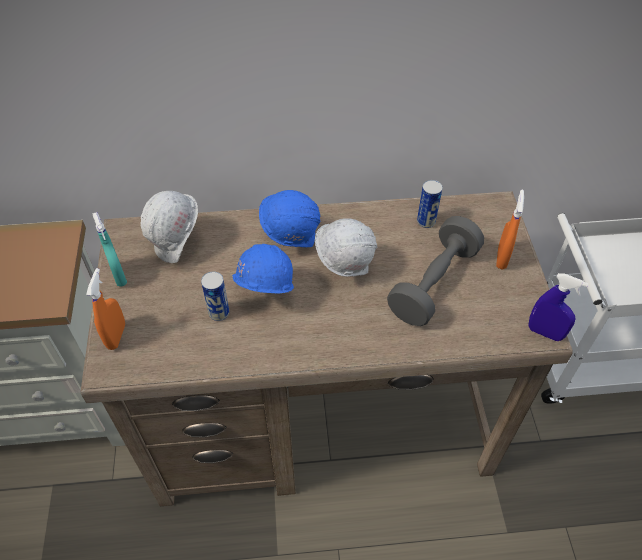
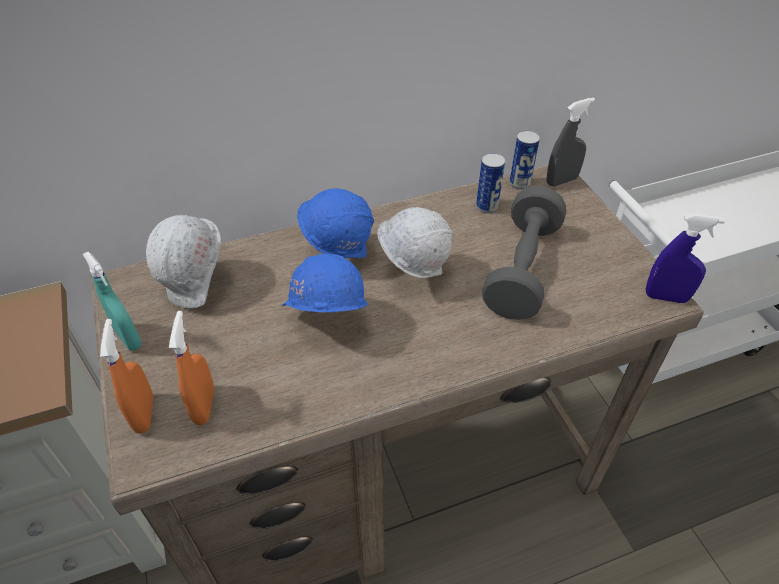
camera: 15 degrees left, 5 degrees down
can [201,271,229,321] -> can moved to [510,130,540,189]
orange spray bottle [496,190,524,269] -> orange spray bottle moved to [169,311,214,425]
none -> grey spray bottle [546,97,595,186]

